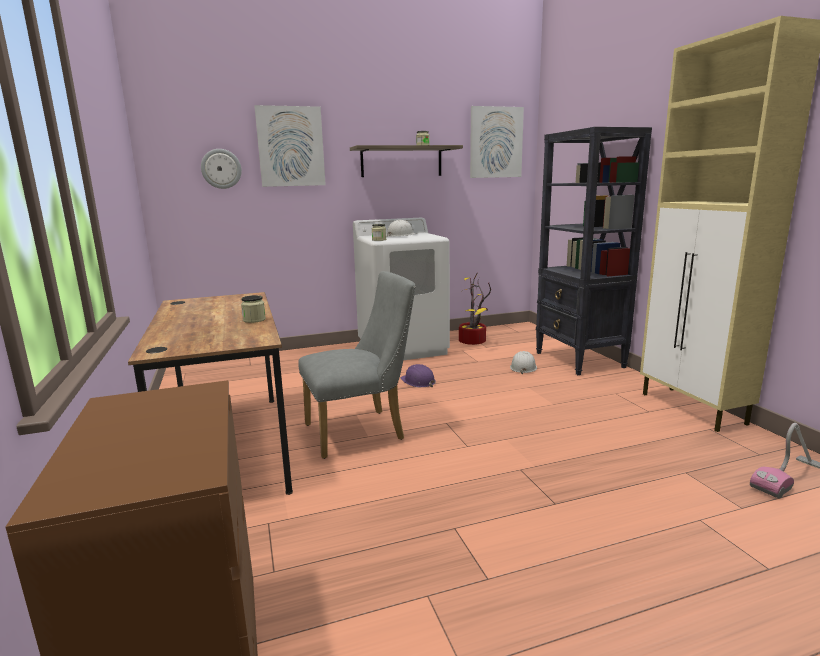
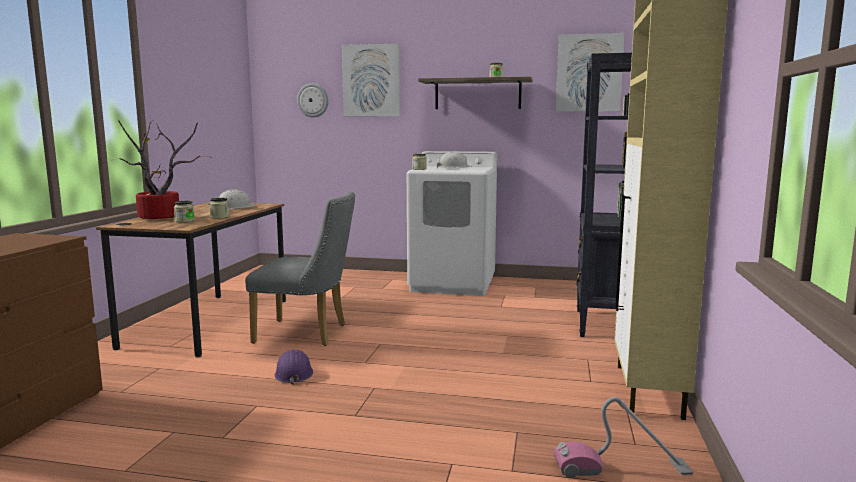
camera: 30 degrees right, 5 degrees down
purple hard hat [400,364,436,387] -> purple hard hat moved to [275,349,313,385]
potted plant [459,272,491,345] -> potted plant moved to [100,121,209,219]
white hard hat [510,351,537,374] -> white hard hat moved to [219,189,257,209]
none -> jar [174,201,195,223]

